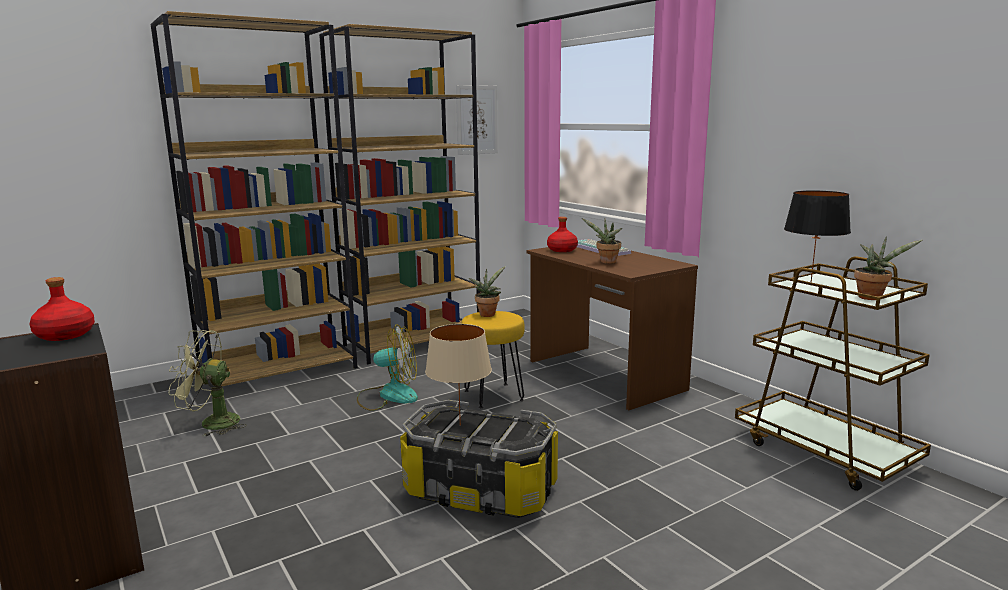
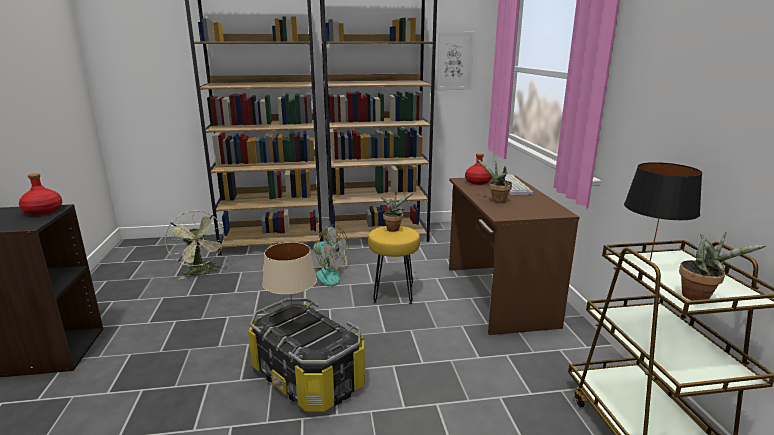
camera: 25 degrees right, 5 degrees up
green fan [169,330,247,437] -> green fan turned 150 degrees counterclockwise [165,210,226,280]

